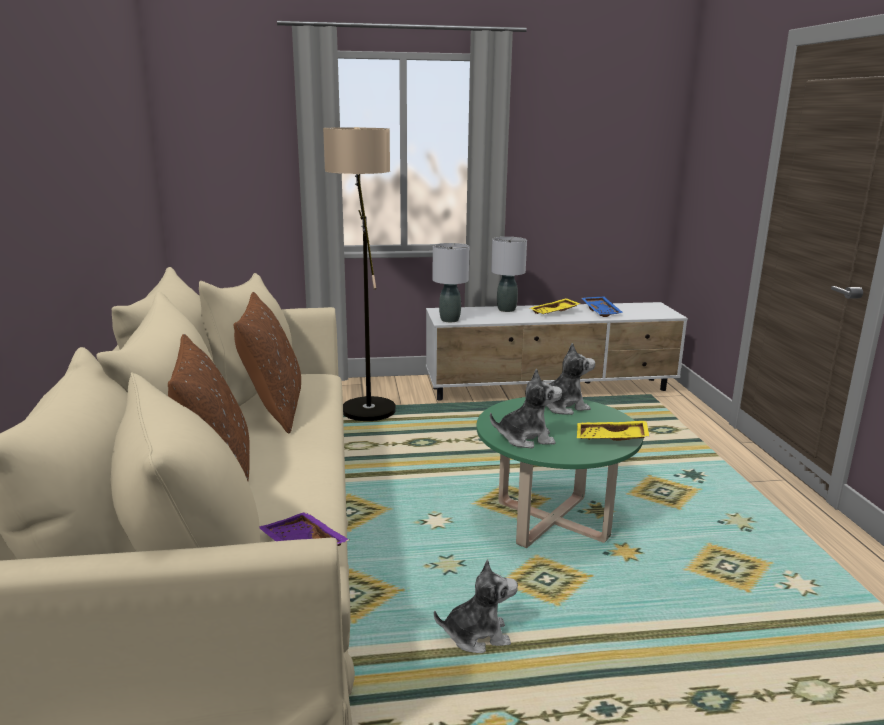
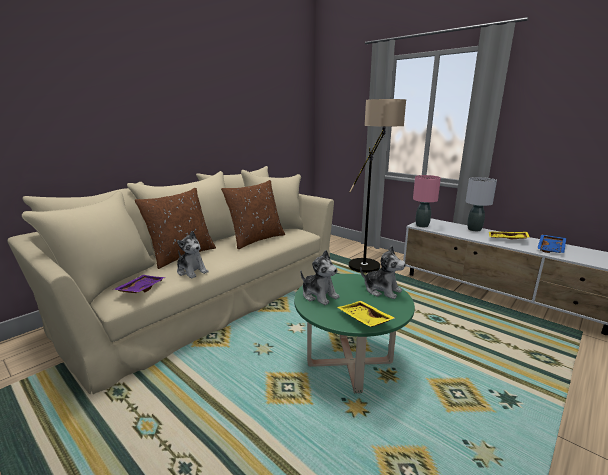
camera: 50 degrees right, 0 degrees up
grey table lamp [433,243,469,322] -> pink table lamp [413,175,441,227]
plush toy [434,559,518,653] -> plush toy moved to [177,231,208,278]

